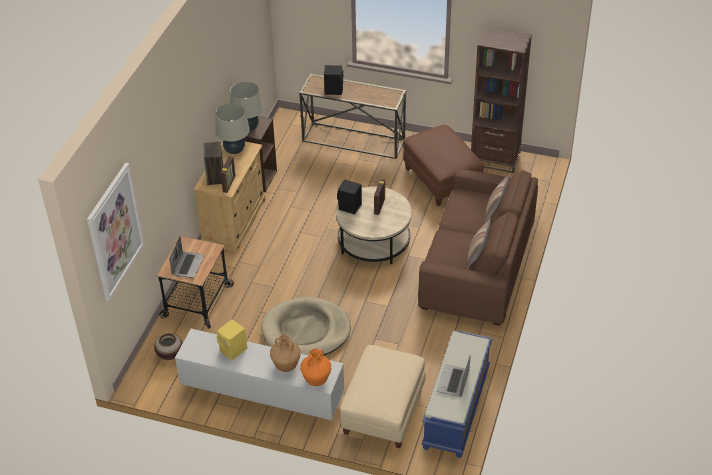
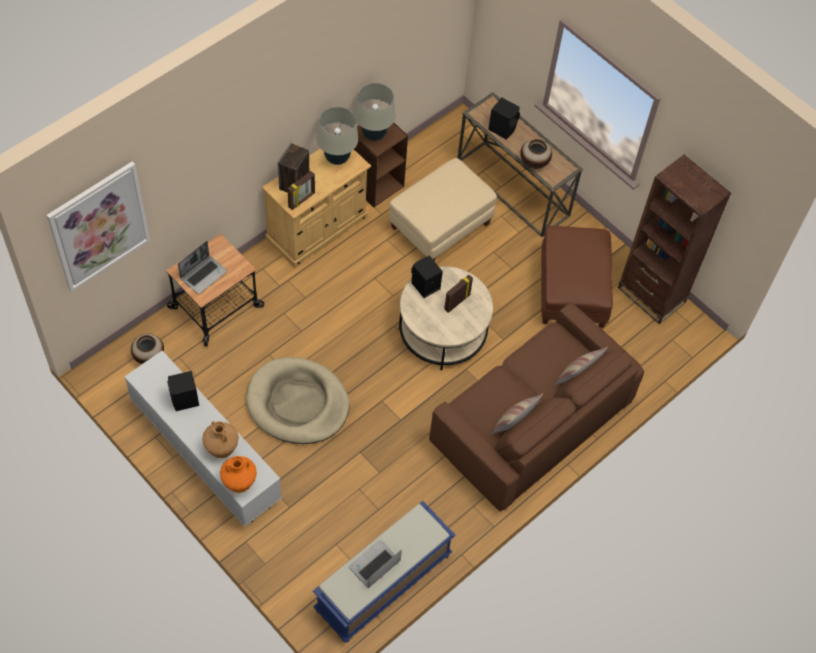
camera: 25 degrees right, 15 degrees up
yellow speaker [217,319,247,360] -> black speaker [167,371,199,411]
beige ottoman [340,345,426,448] -> beige ottoman moved to [389,158,497,261]
none -> vase [520,139,552,169]

